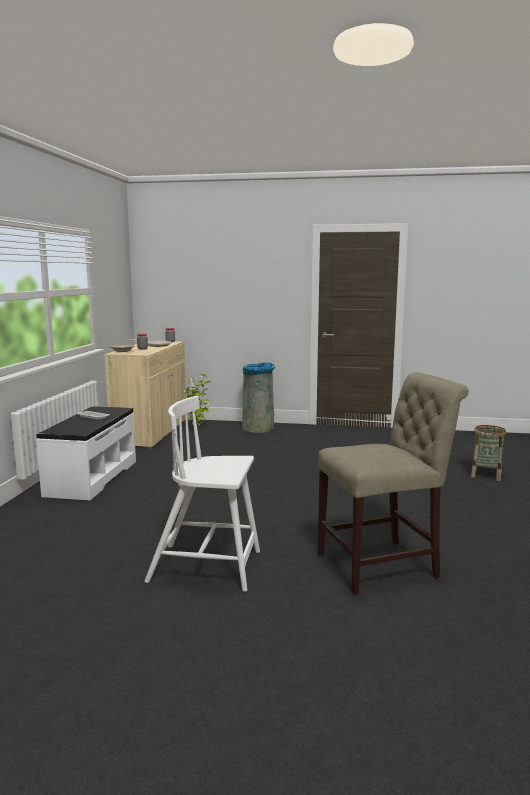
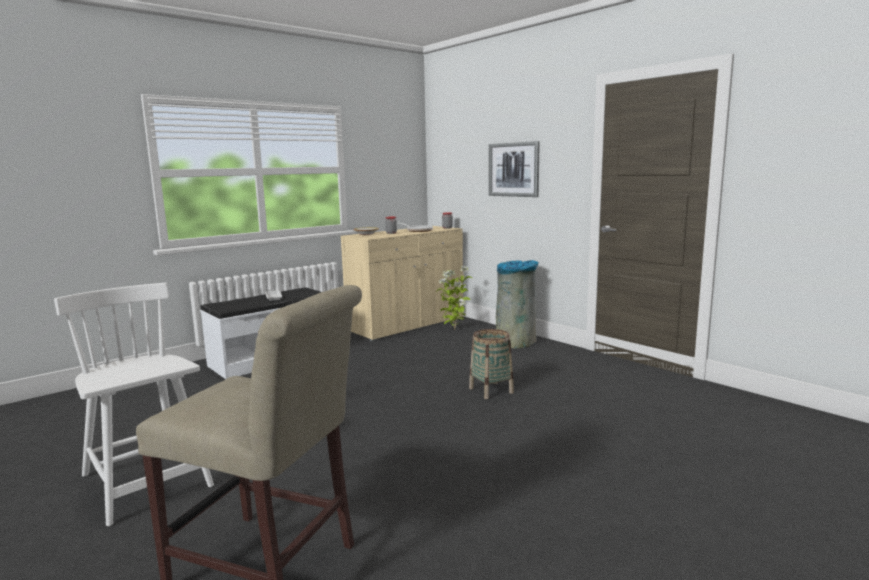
camera: 40 degrees right, 0 degrees up
basket [471,425,506,481] -> basket moved to [469,329,514,399]
none -> picture [489,141,540,197]

